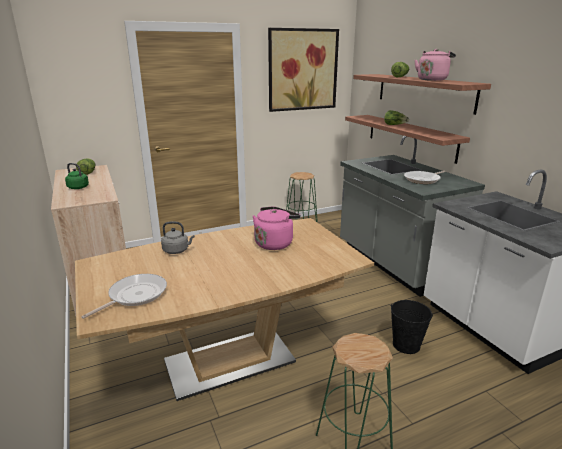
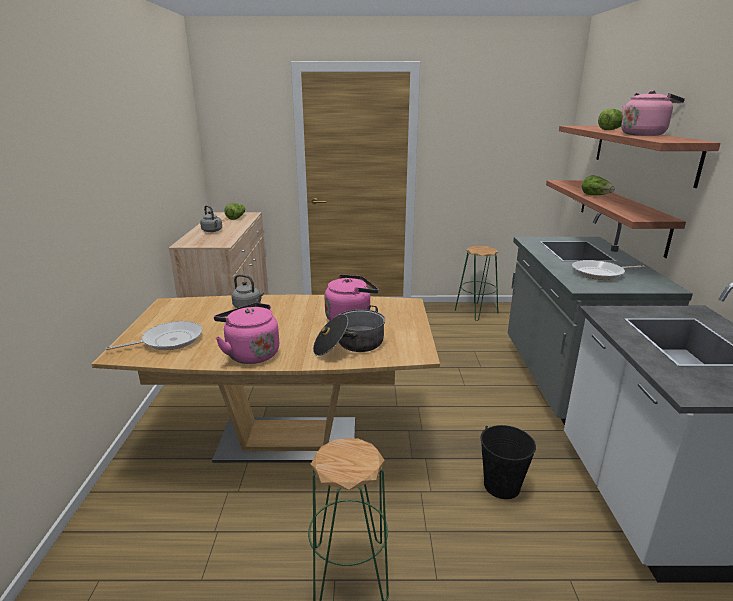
camera: 25 degrees right, 0 degrees up
green kettle [65,163,89,189] -> grey kettle [200,205,222,232]
picture [268,28,339,112] -> none
none -> pink kettle [214,303,279,364]
none -> cooking pot [313,305,385,356]

